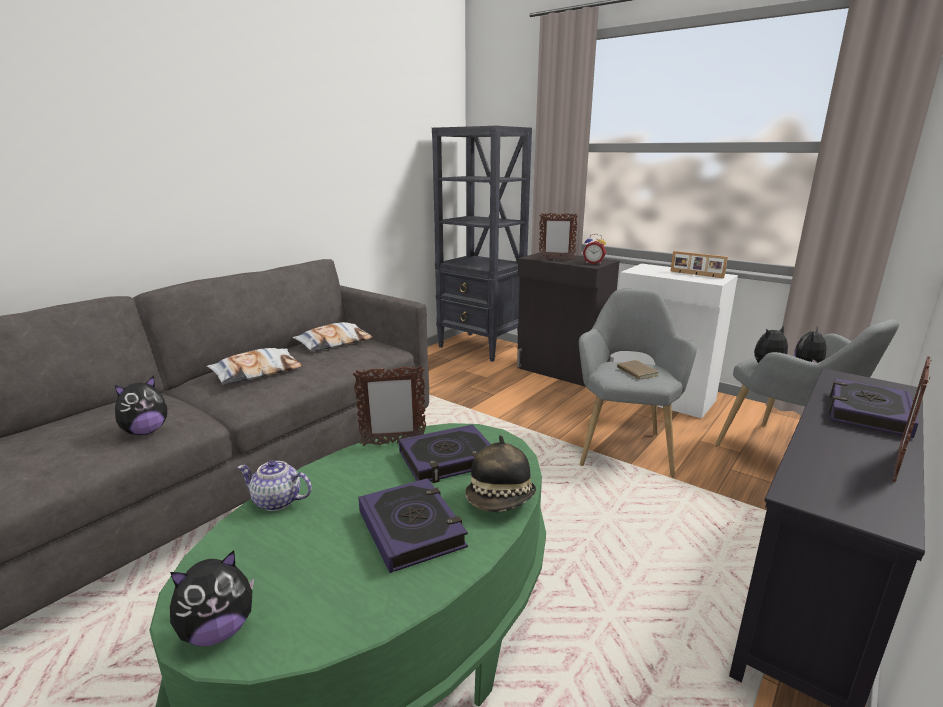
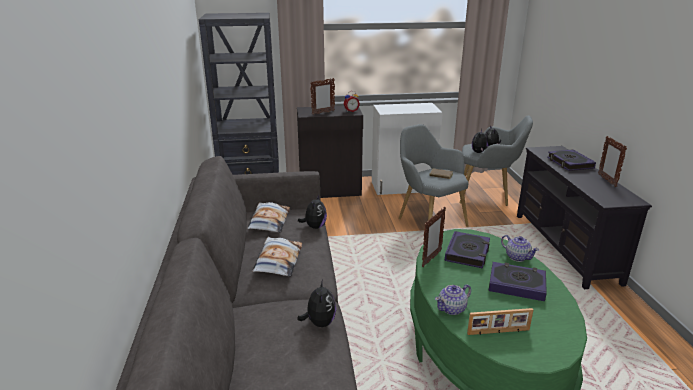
camera: 45 degrees left, 5 degrees up
plush toy [170,550,254,646] -> plush toy moved to [298,195,327,229]
hat [465,435,536,512] -> teapot [501,235,539,262]
picture frame [670,251,728,278] -> picture frame moved to [467,308,533,335]

